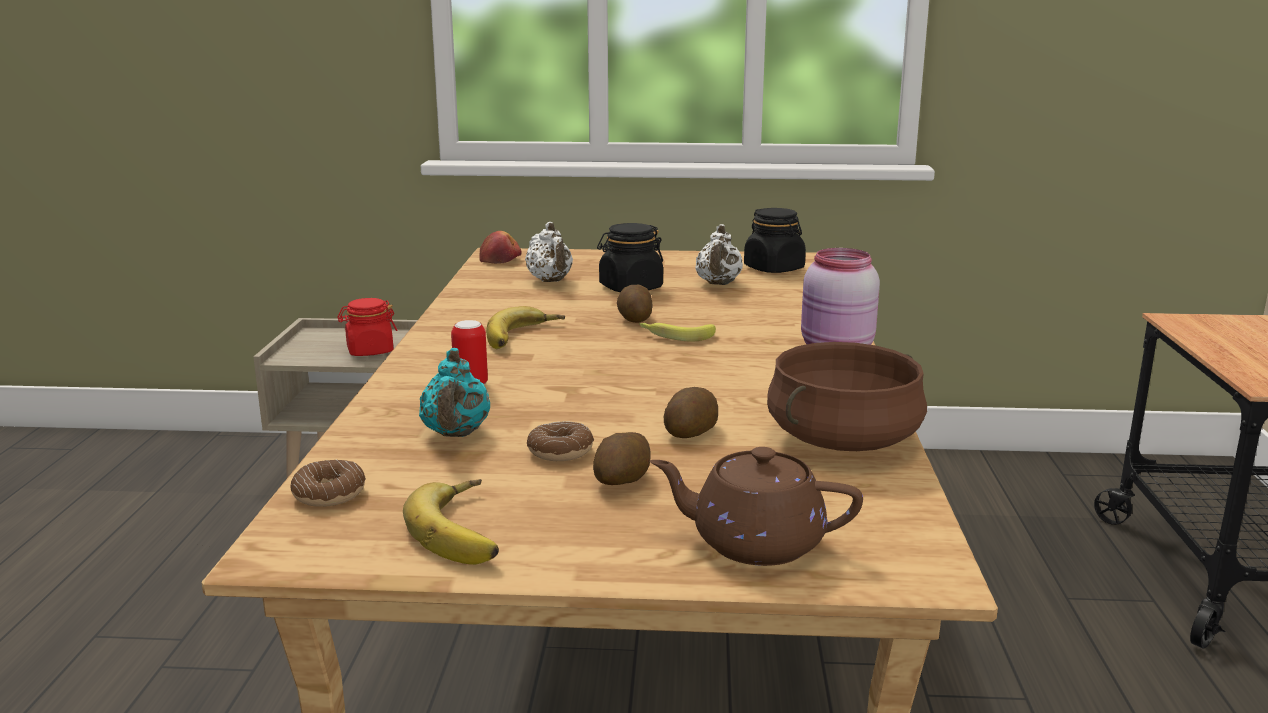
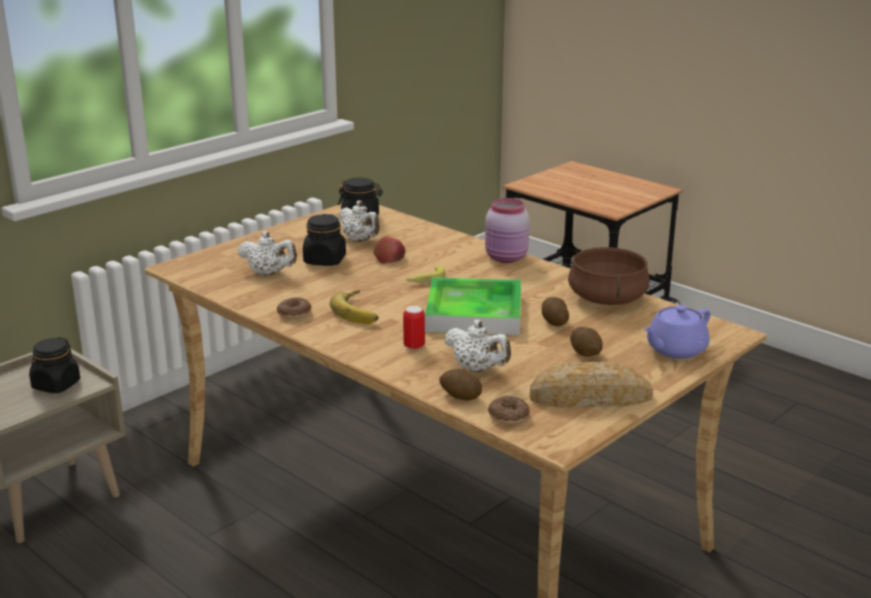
camera: 50 degrees left, 5 degrees up
red jar [337,298,397,356] -> black jar [29,337,80,393]
banana [403,479,499,565] -> bread [530,362,653,408]
turquoise teapot [419,348,490,437] -> white teapot [444,320,511,372]
apple [479,231,522,264] -> apple moved to [373,236,405,264]
donut [527,421,594,461] -> donut moved to [277,297,311,319]
potato [617,285,652,323] -> potato moved to [439,369,482,400]
brown teapot [650,447,863,566] -> purple teapot [644,305,711,359]
none -> tray [425,277,521,335]

